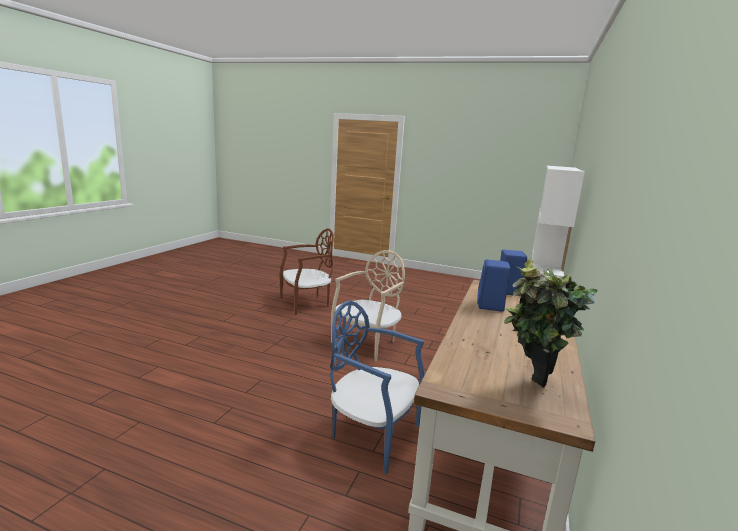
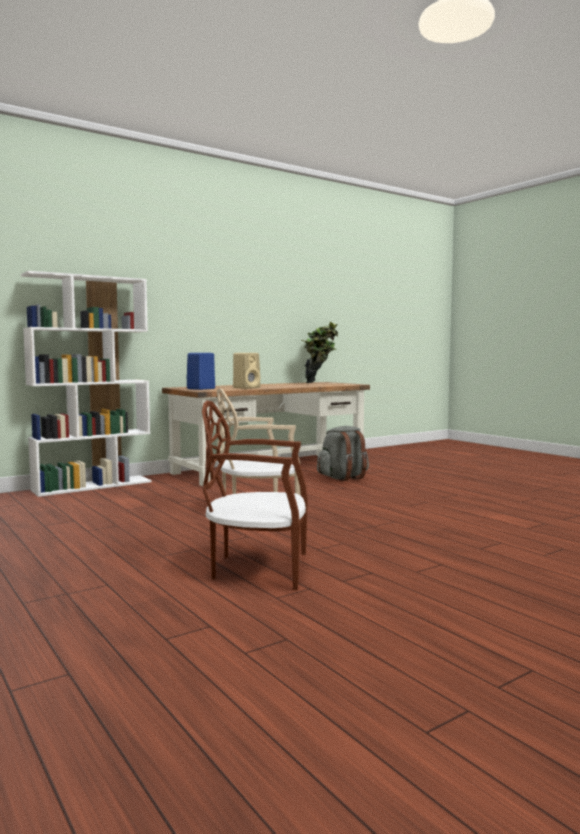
camera: 145 degrees left, 10 degrees down
blue chair [330,301,425,474] -> grey backpack [317,426,369,481]
blue speaker [477,259,511,312] -> beige speaker [233,353,261,389]

